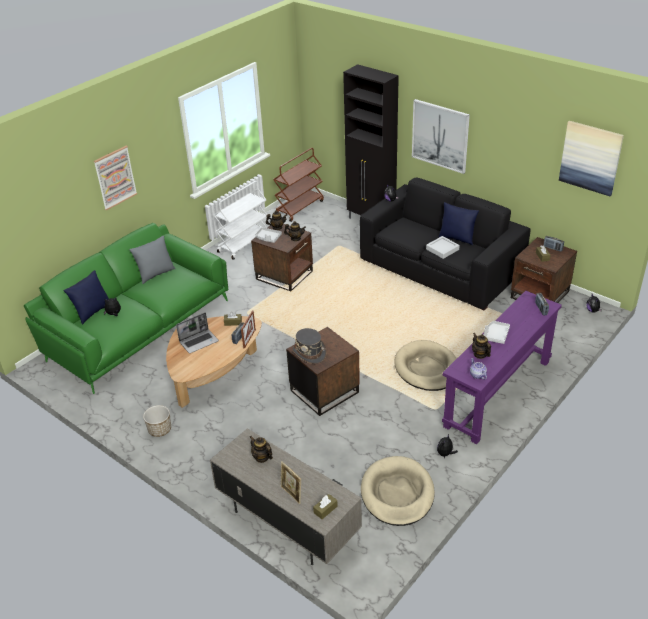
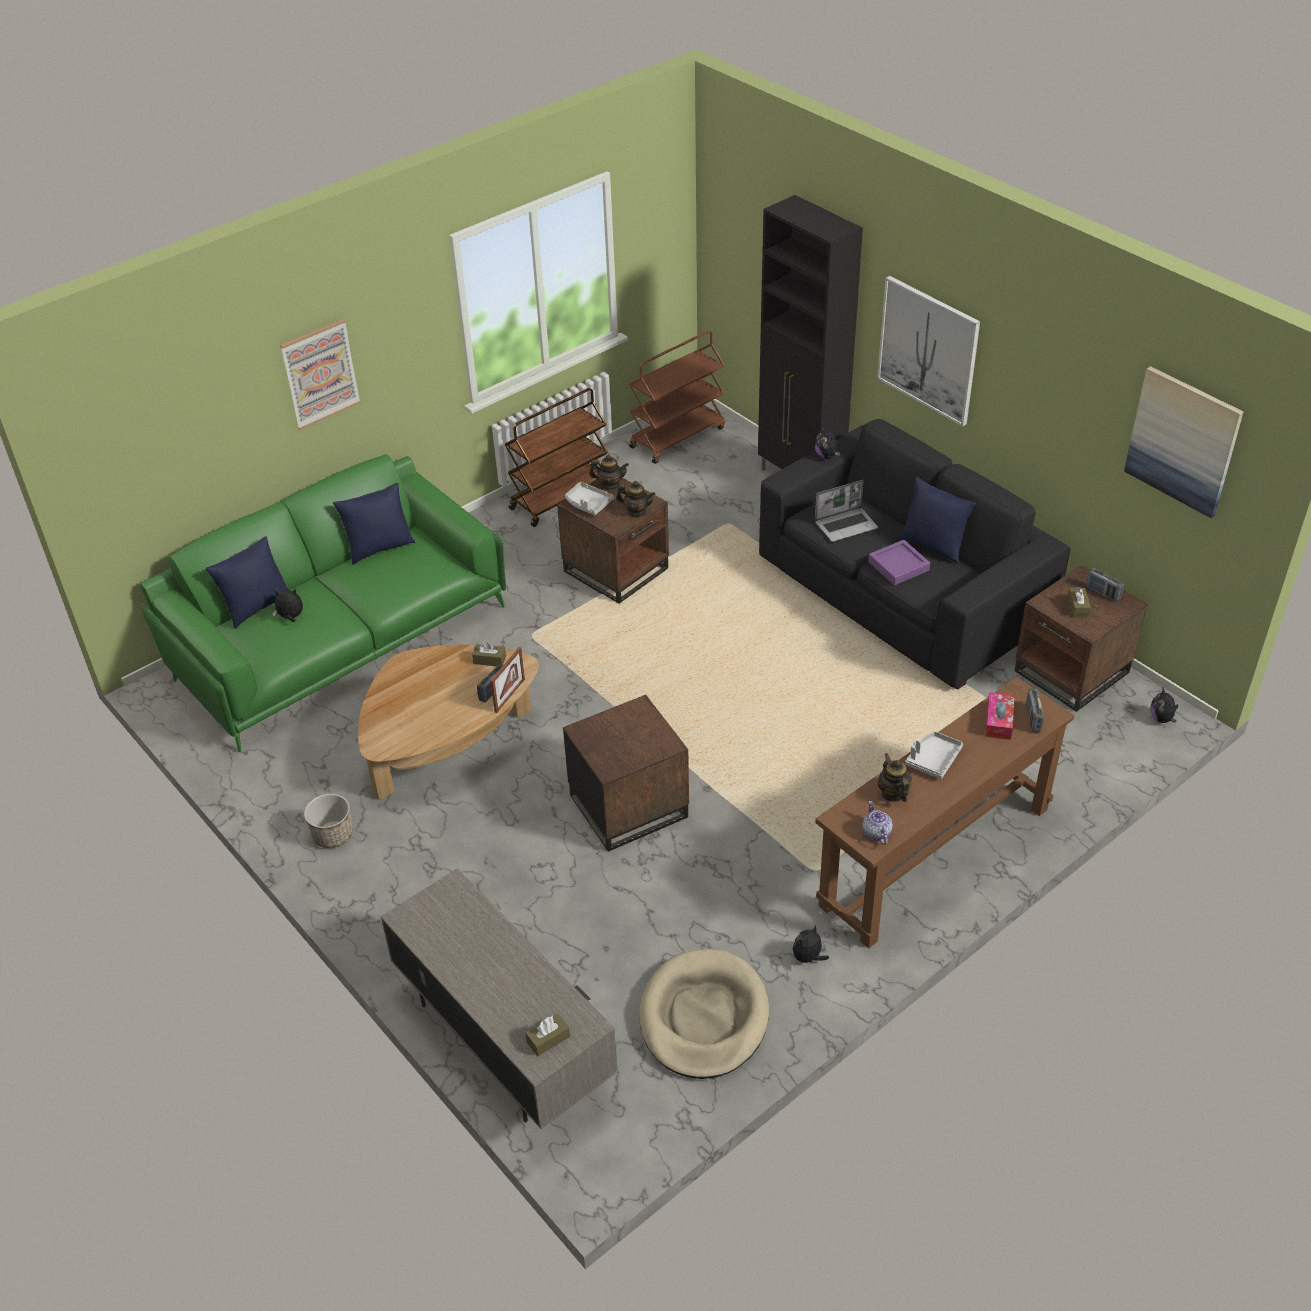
camera: 10 degrees right, 5 degrees up
grey pillow [129,236,176,284] -> blue pillow [333,483,415,565]
laptop [176,312,219,354] -> laptop moved to [815,480,878,542]
white cart [213,181,267,260] -> brown cart [505,388,608,527]
teapot [250,436,273,463] -> none
picture frame [281,461,301,504] -> none
grey hat [292,328,327,364] -> none
beige dog bed [394,340,457,391] -> none
grey tray [426,236,460,259] -> purple tray [868,540,930,585]
purple console table [442,291,562,444] -> brown console table [815,677,1075,948]
none -> tissue box [985,692,1015,740]

